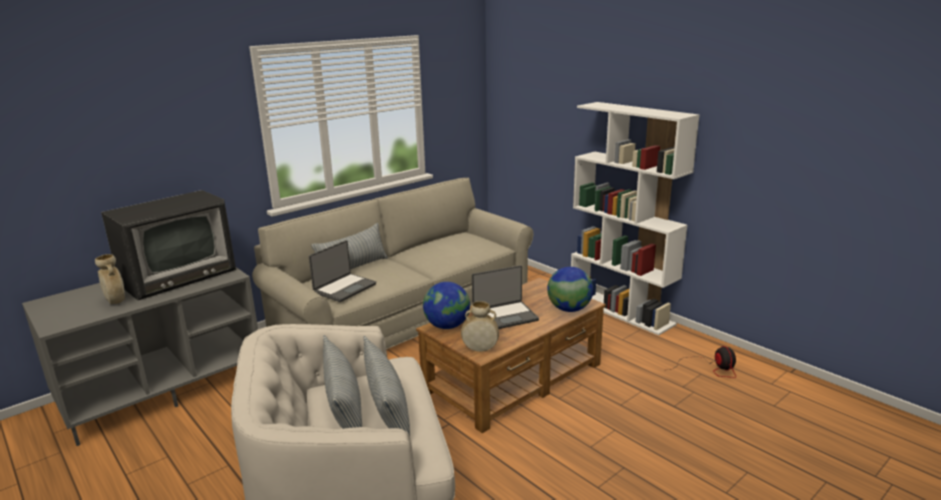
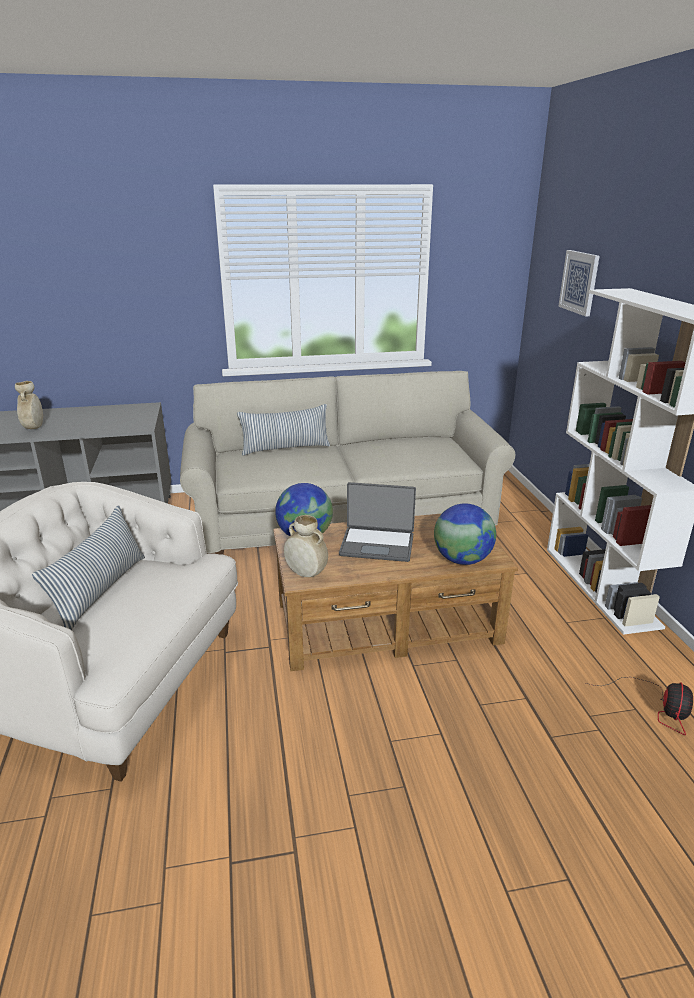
camera: 30 degrees right, 5 degrees up
television [101,190,236,300] -> none
laptop [309,240,376,302] -> none
pillow [363,336,410,436] -> none
none -> picture [558,250,600,316]

